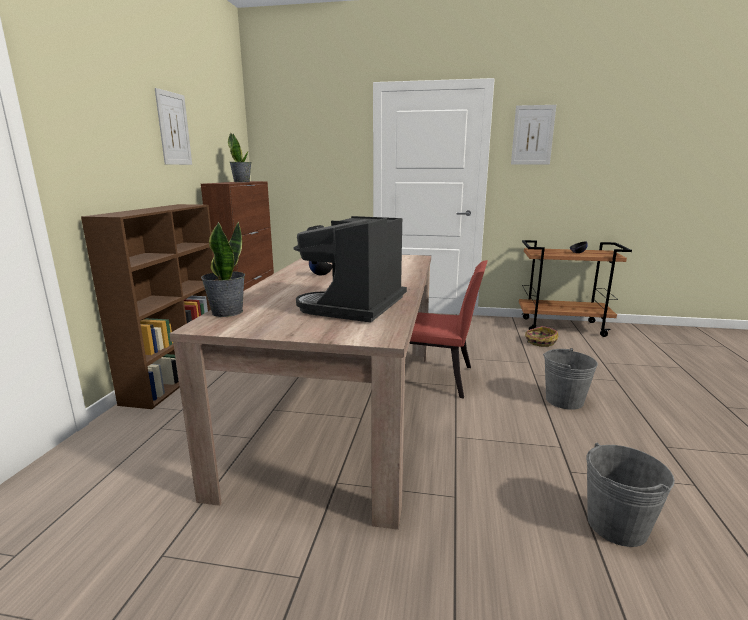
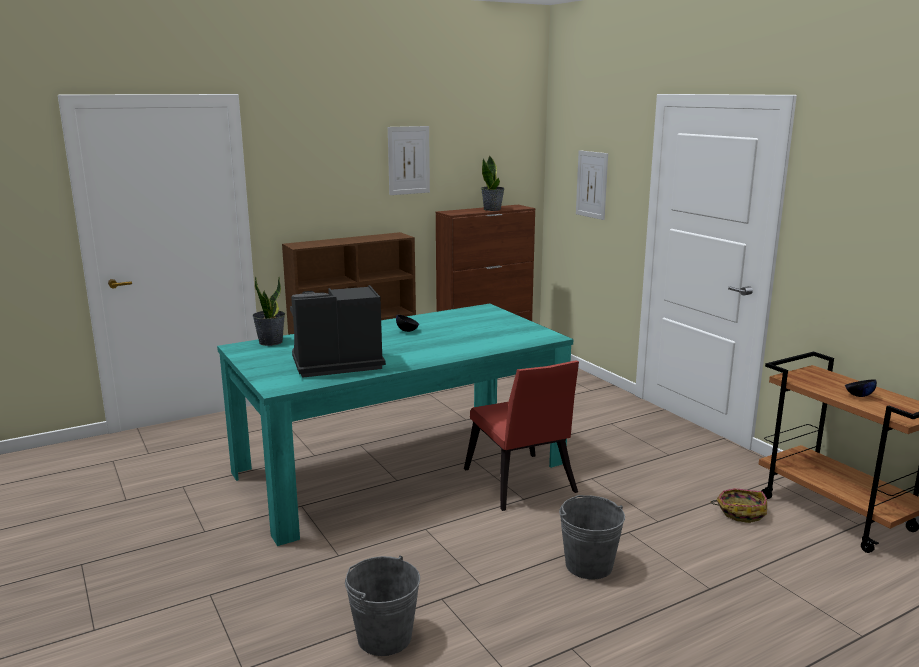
camera: 50 degrees right, 0 degrees up
beige dining table [169,255,431,530] -> turquoise dining table [217,304,573,546]
picture [511,105,556,165] -> picture moved to [576,150,608,220]

